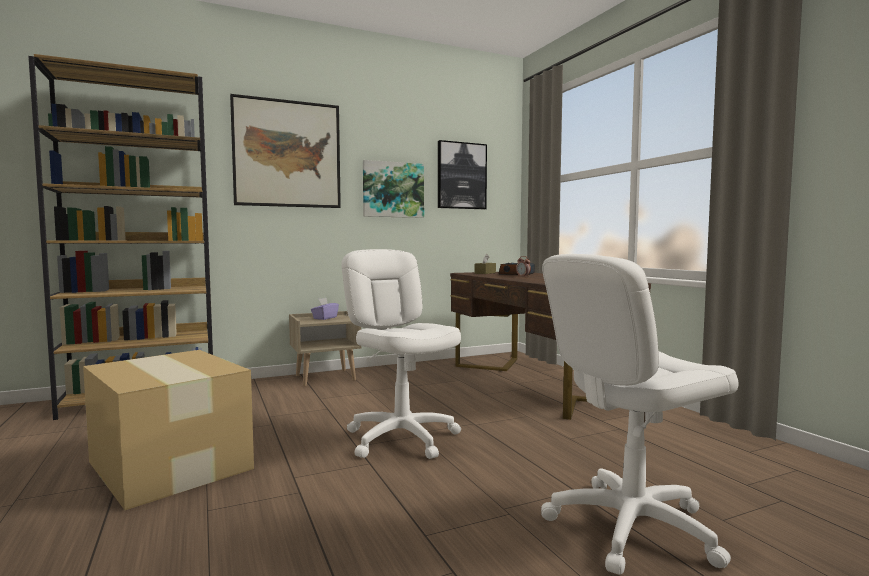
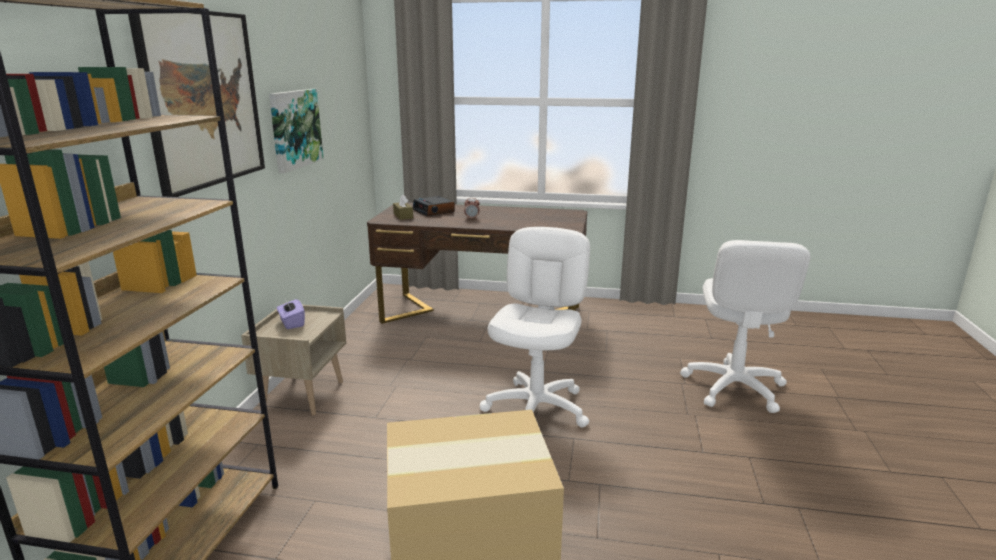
camera: 55 degrees left, 15 degrees up
white office chair [342,249,461,459] -> white office chair turned 105 degrees clockwise [480,227,590,427]
picture [438,140,487,209] -> none

